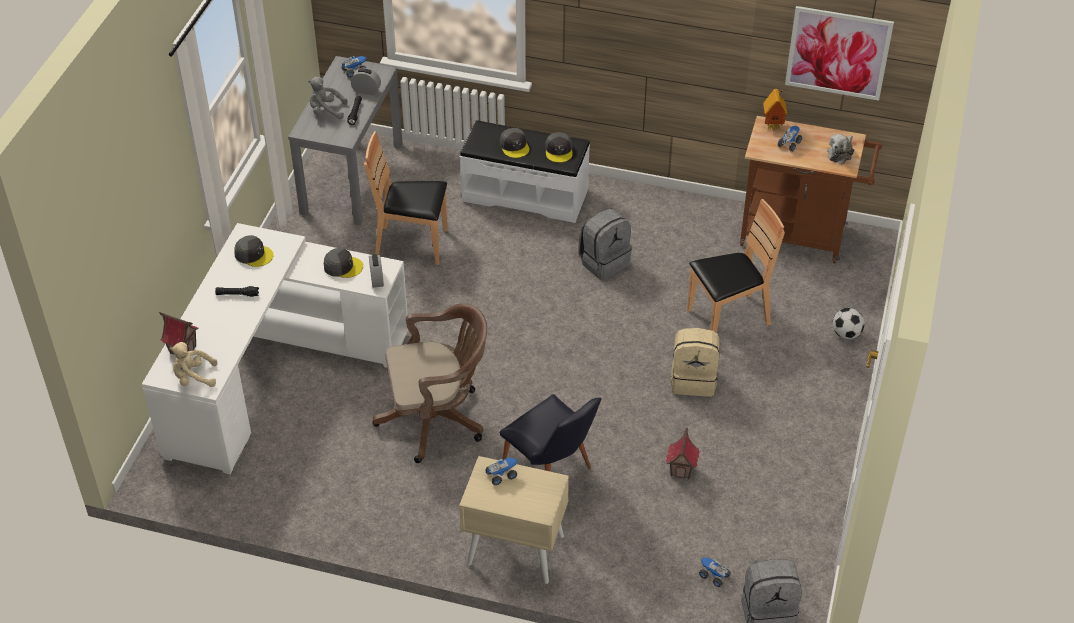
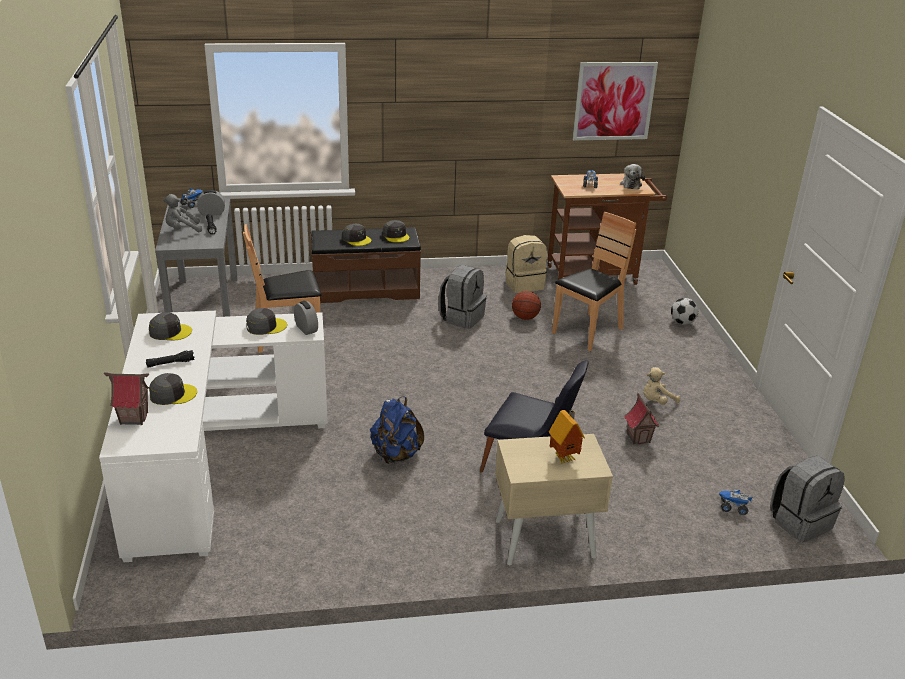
camera: 25 degrees left, 15 degrees down
beige plush toy [169,342,217,387] -> beige plush toy moved to [643,367,680,405]
brown office chair [373,303,487,463] -> blue backpack [370,397,424,464]
white bench [460,120,590,223] -> brown bench [311,227,421,303]
toy truck [485,458,517,485] -> none
beige backpack [671,328,720,397] -> beige backpack moved to [505,235,548,293]
toy house [763,89,788,130] -> toy house moved to [549,410,585,463]
none -> grey cap [149,373,197,405]
none -> basketball [512,291,541,320]

